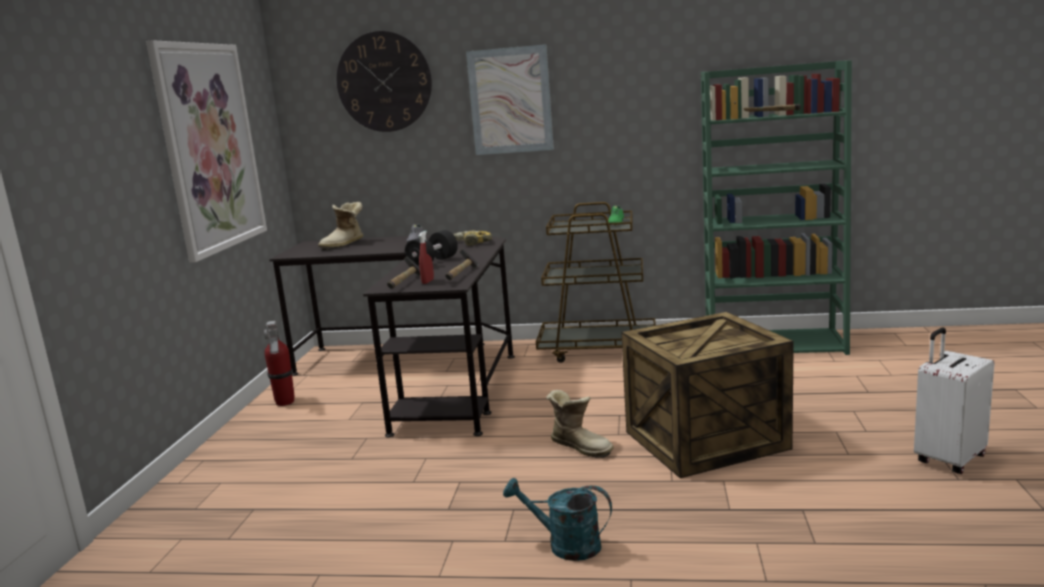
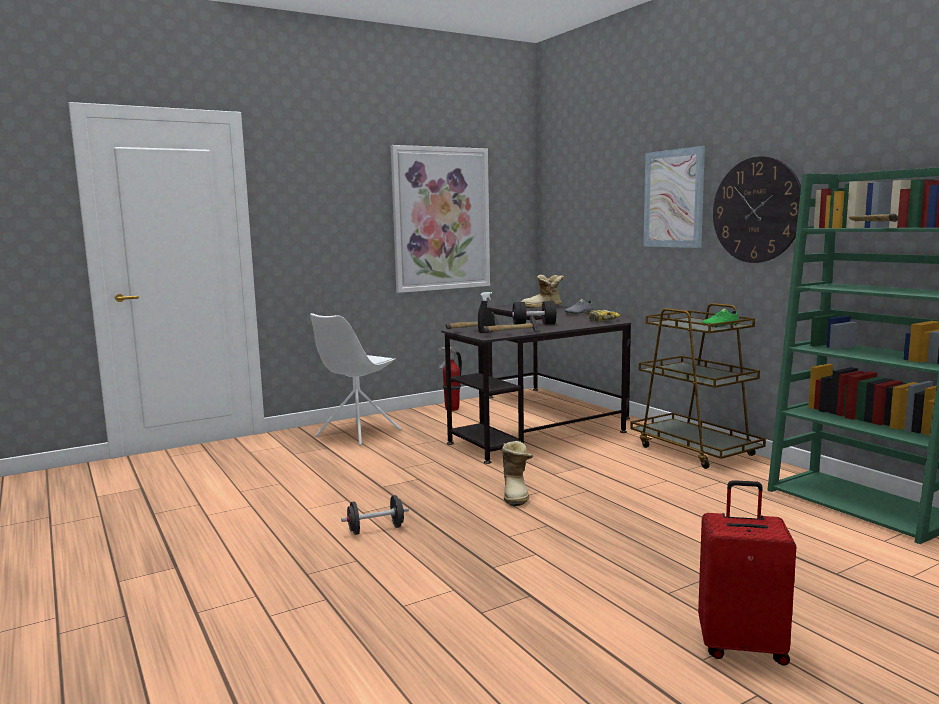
camera: 50 degrees right, 5 degrees down
wall clock [336,31,432,132] -> wall clock moved to [713,156,801,263]
red spray bottle [419,231,434,284] -> black spray bottle [478,292,495,333]
turquoise watering can [503,478,612,561] -> black dumbbell [341,495,409,535]
crate [621,312,794,478] -> none
white suitcase [914,328,995,474] -> red suitcase [698,480,796,666]
none -> white chair [310,313,401,446]

